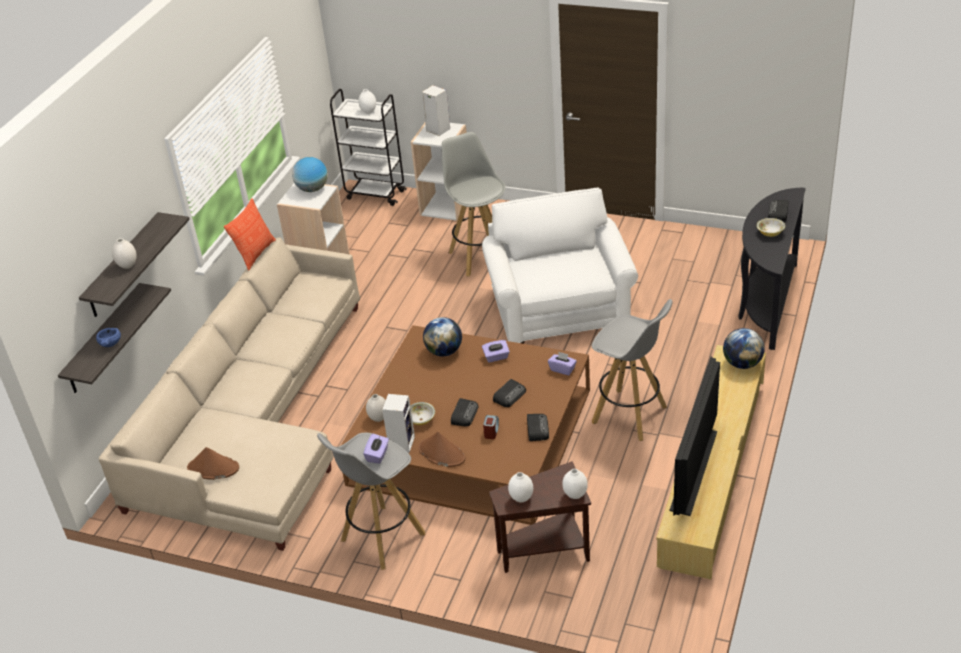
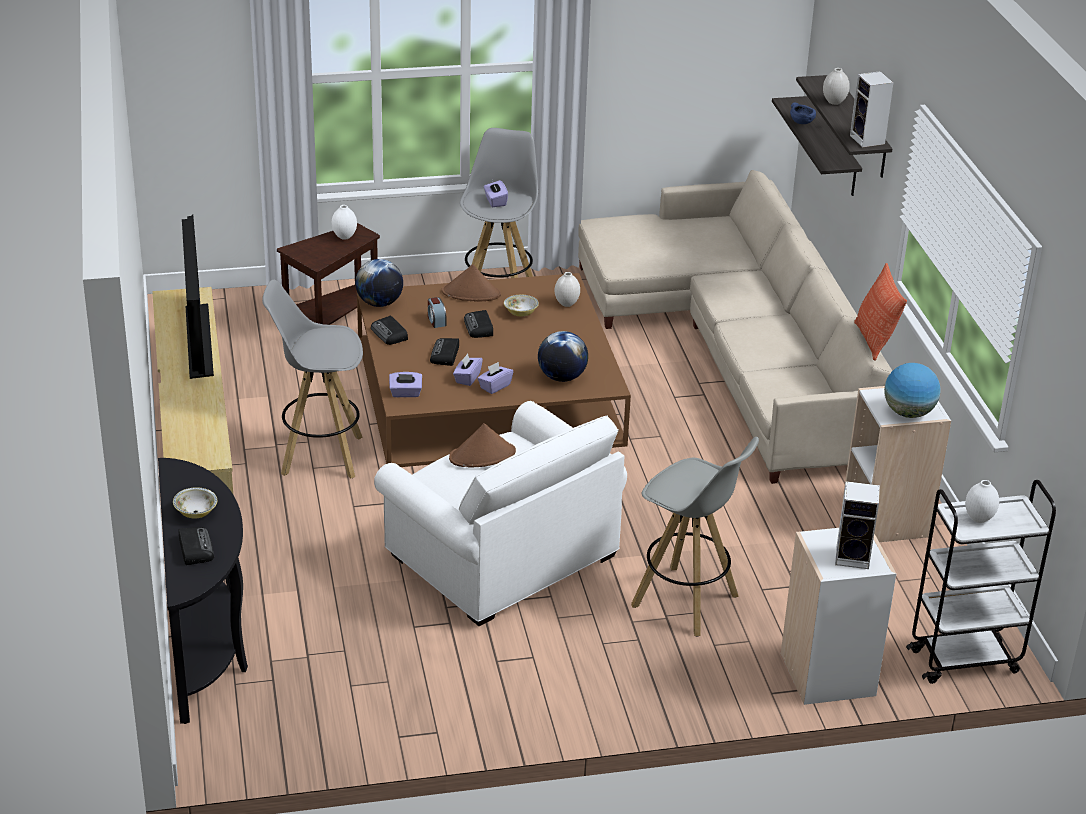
camera: 145 degrees right, 5 degrees down
brown hat [187,447,239,480] -> brown hat moved to [449,423,516,467]
speaker [382,394,415,453] -> speaker moved to [850,71,893,147]
white vase [562,469,588,499] -> none
globe [723,328,765,369] -> globe moved to [355,259,403,307]
none -> purple tissue box [453,354,483,386]

